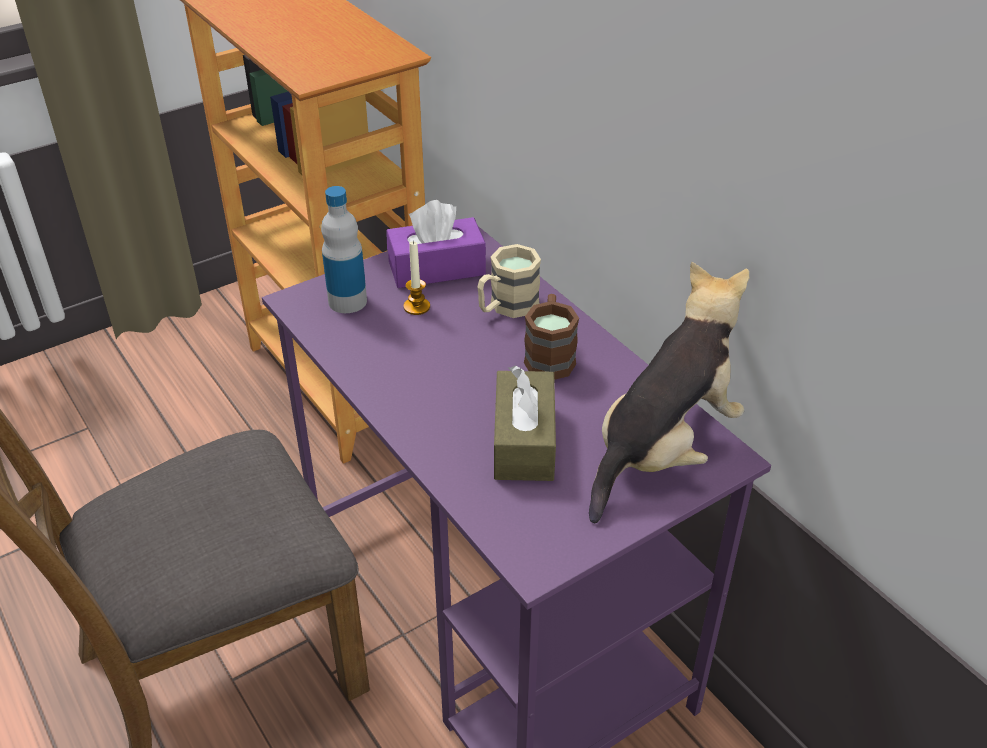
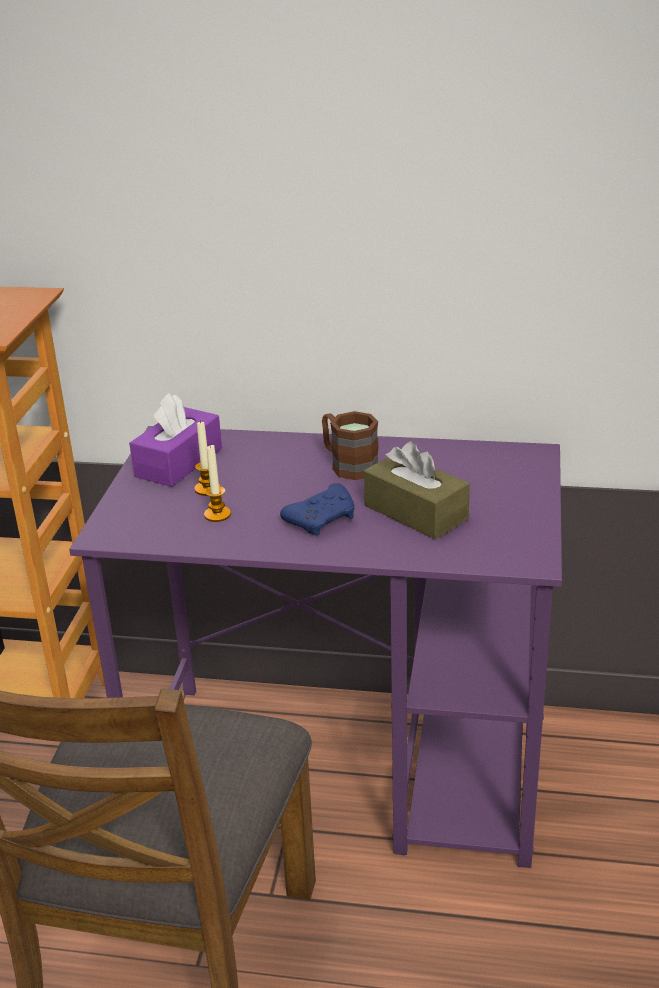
camera: 45 degrees left, 10 degrees down
bottle [321,186,367,313] -> none
beige mug [477,244,541,318] -> none
plush toy [589,262,749,523] -> none
none -> candle [204,444,231,522]
none -> blue game controller [280,483,355,536]

